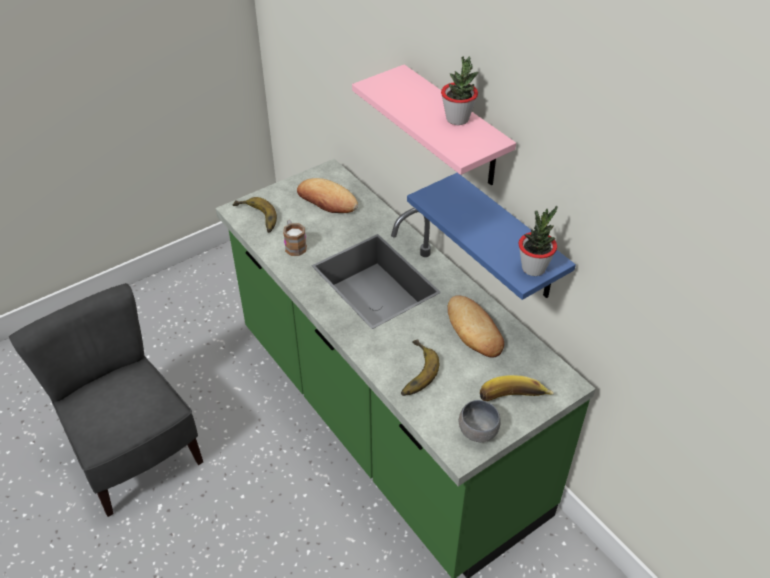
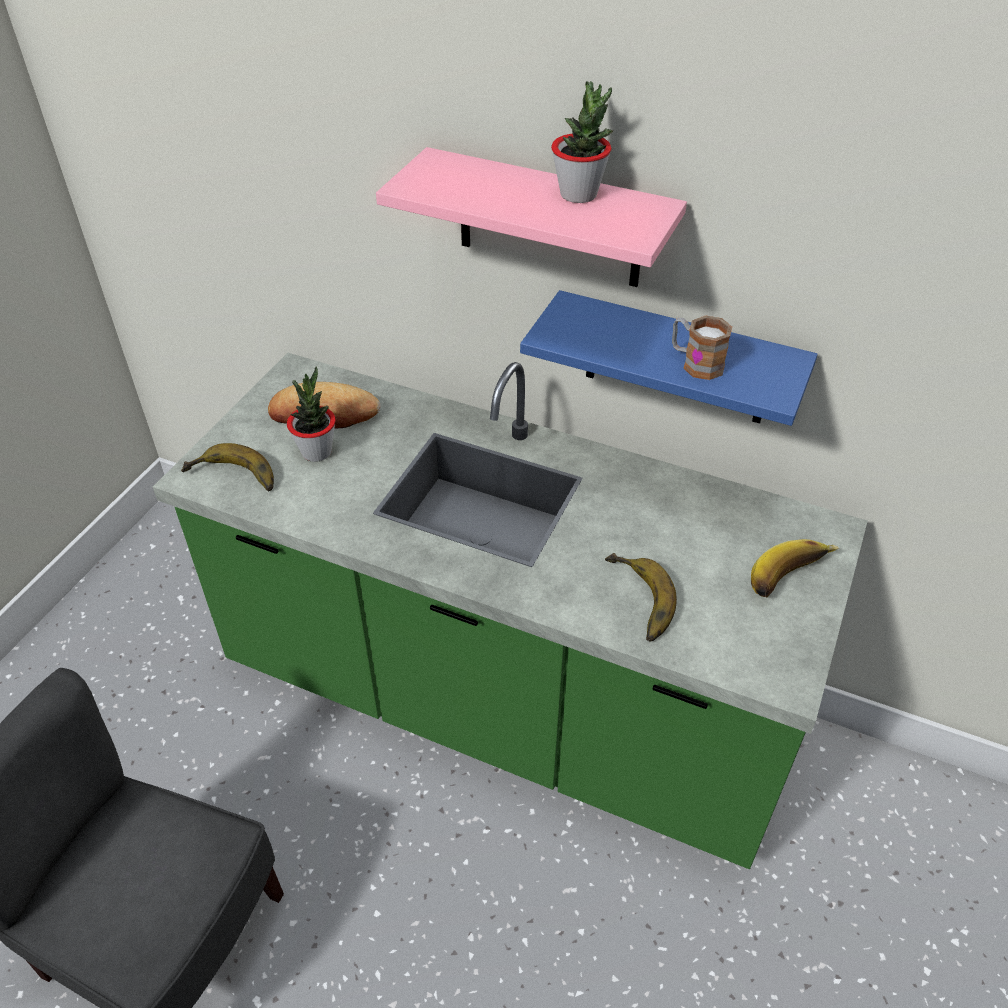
camera: 30 degrees left, 0 degrees up
mug [283,220,307,256] -> mug moved to [672,316,732,380]
bread [448,295,504,358] -> none
grey bowl [459,400,501,442] -> none
potted plant [519,206,557,276] -> potted plant moved to [287,367,336,462]

